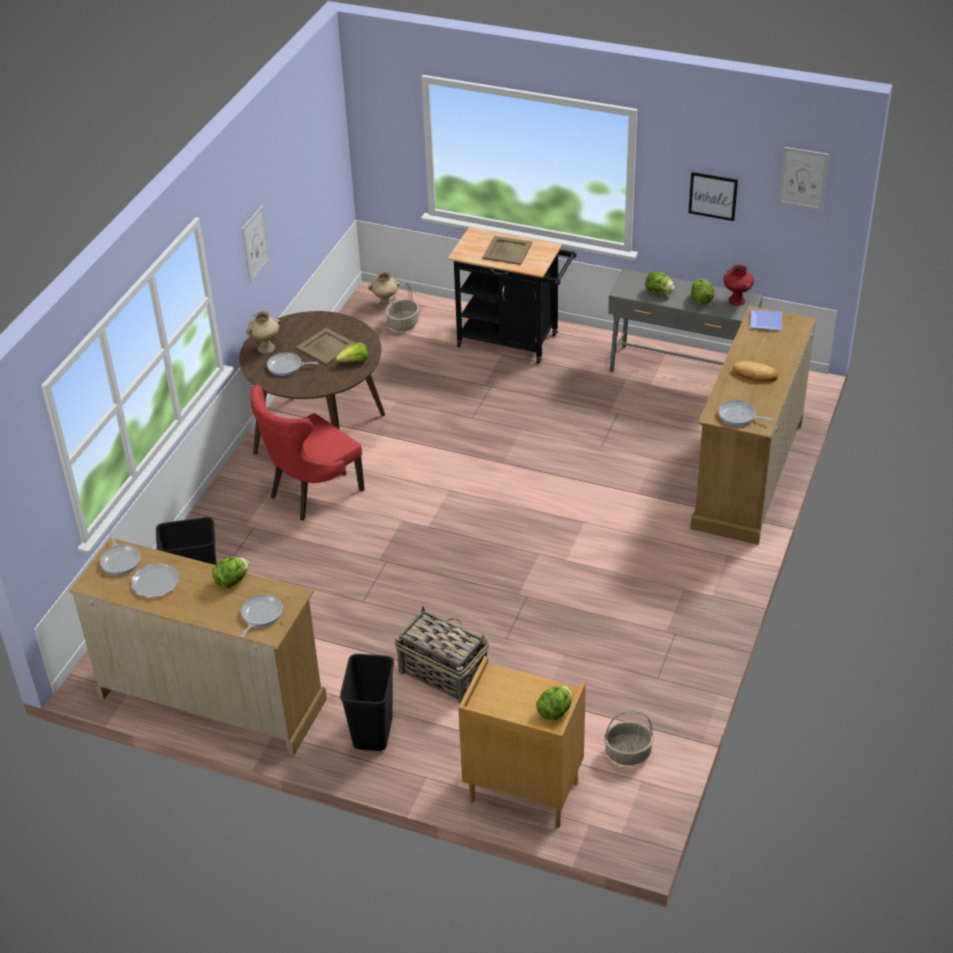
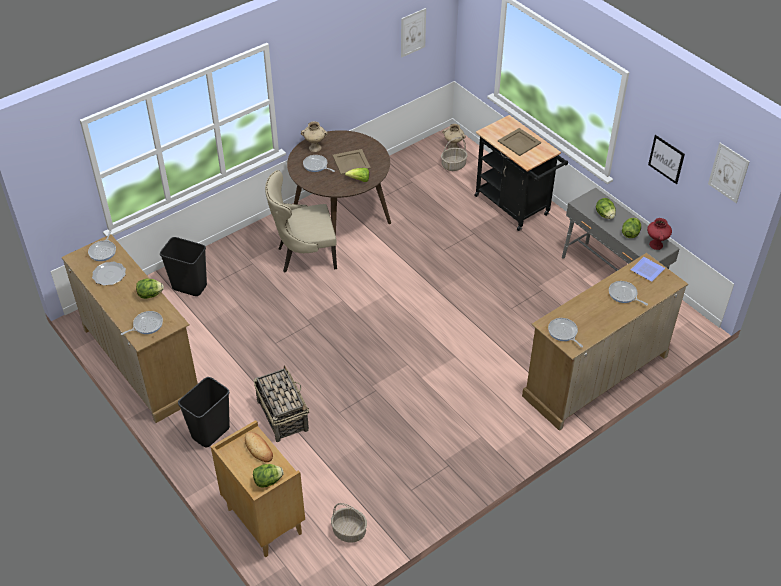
camera: 30 degrees right, 5 degrees up
picture [242,206,270,283] -> picture moved to [401,8,426,58]
red chair [250,385,365,521] -> beige chair [265,170,337,273]
bread [733,361,778,382] -> bread moved to [245,432,273,462]
none -> frying pan [609,281,648,305]

